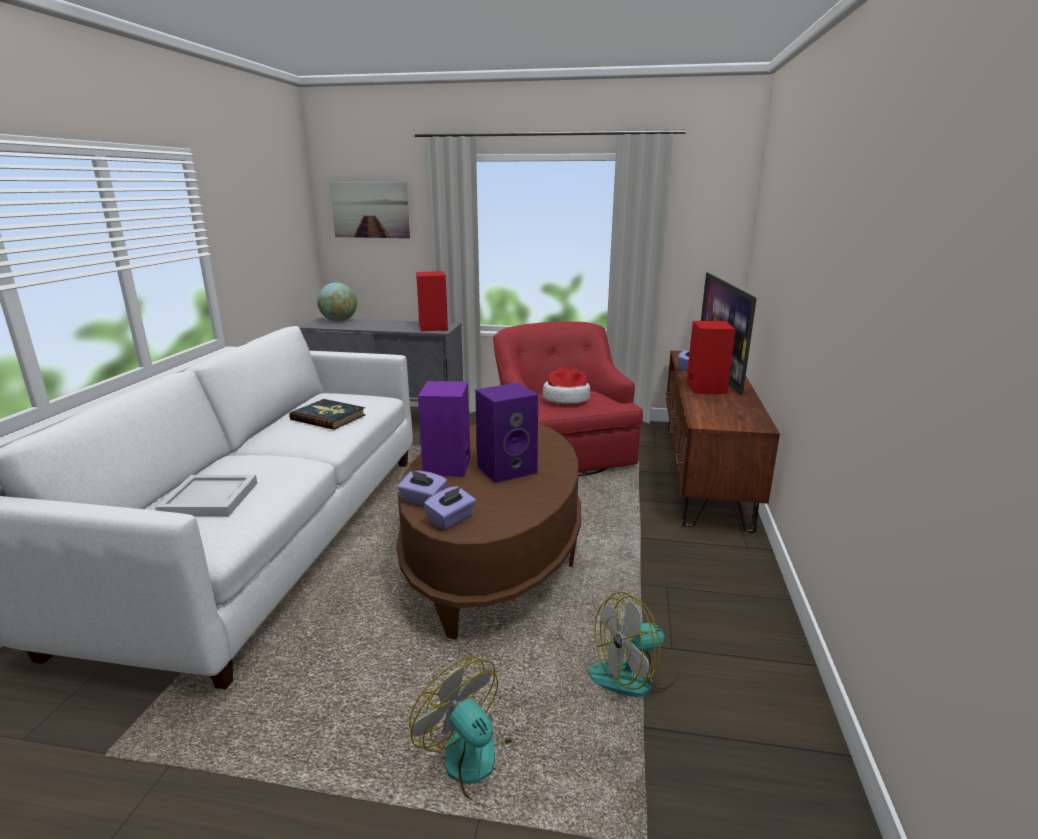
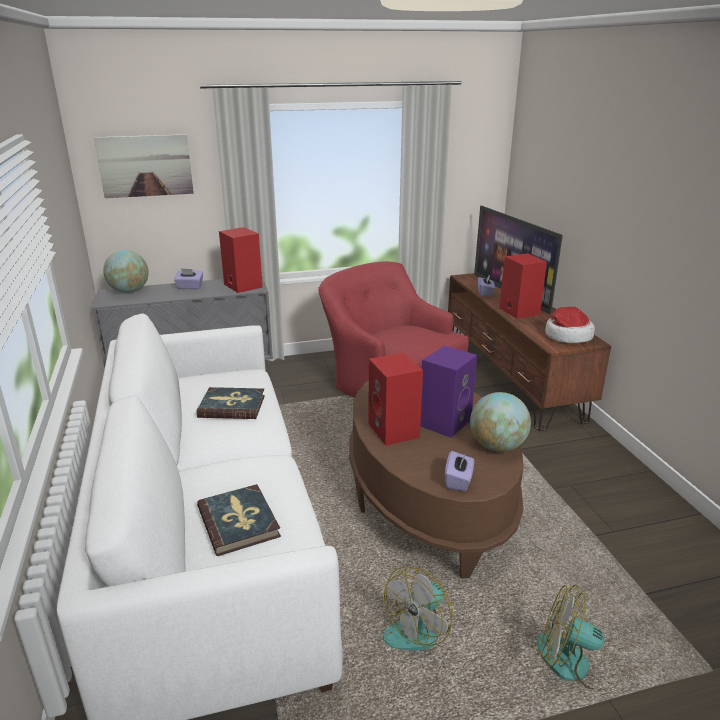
camera: 25 degrees left, 5 degrees up
white tray [155,475,257,516] -> book [197,484,281,556]
purple tissue box [397,470,447,506] -> purple tissue box moved to [174,269,203,289]
purple speaker [418,381,470,476] -> red speaker [368,353,423,446]
hat [543,368,590,404] -> hat moved to [545,307,595,343]
fan [588,592,679,697] -> fan moved to [383,566,453,650]
none -> globe [470,392,531,452]

